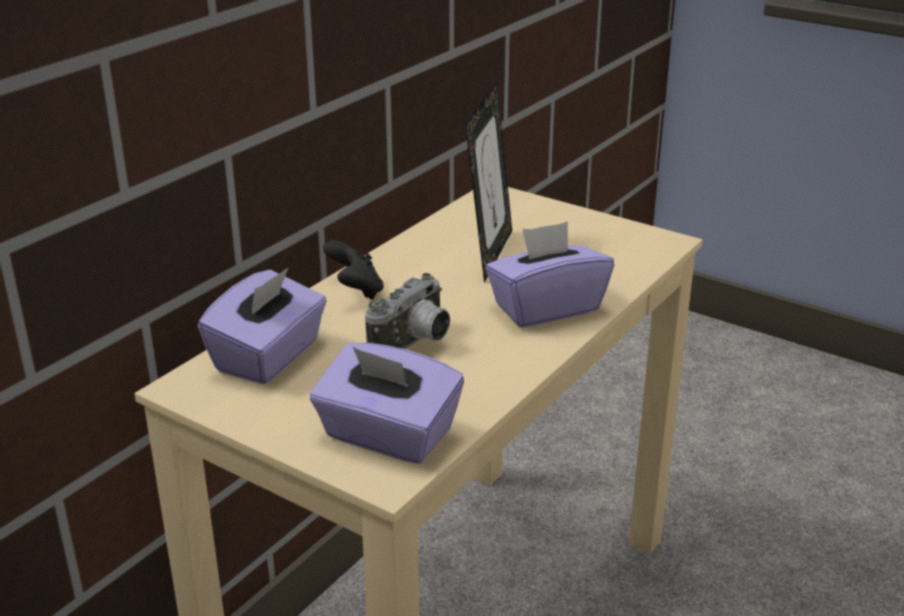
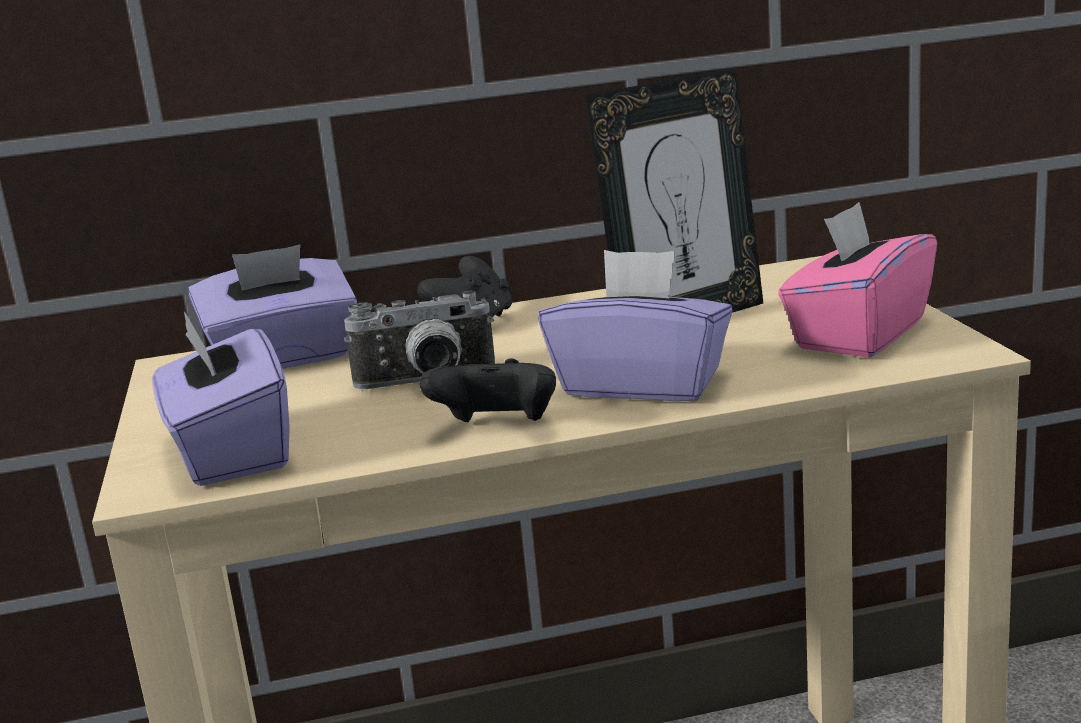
camera: 45 degrees right, 10 degrees down
none -> black game controller [420,359,556,422]
none -> pink tissue box [778,202,937,358]

